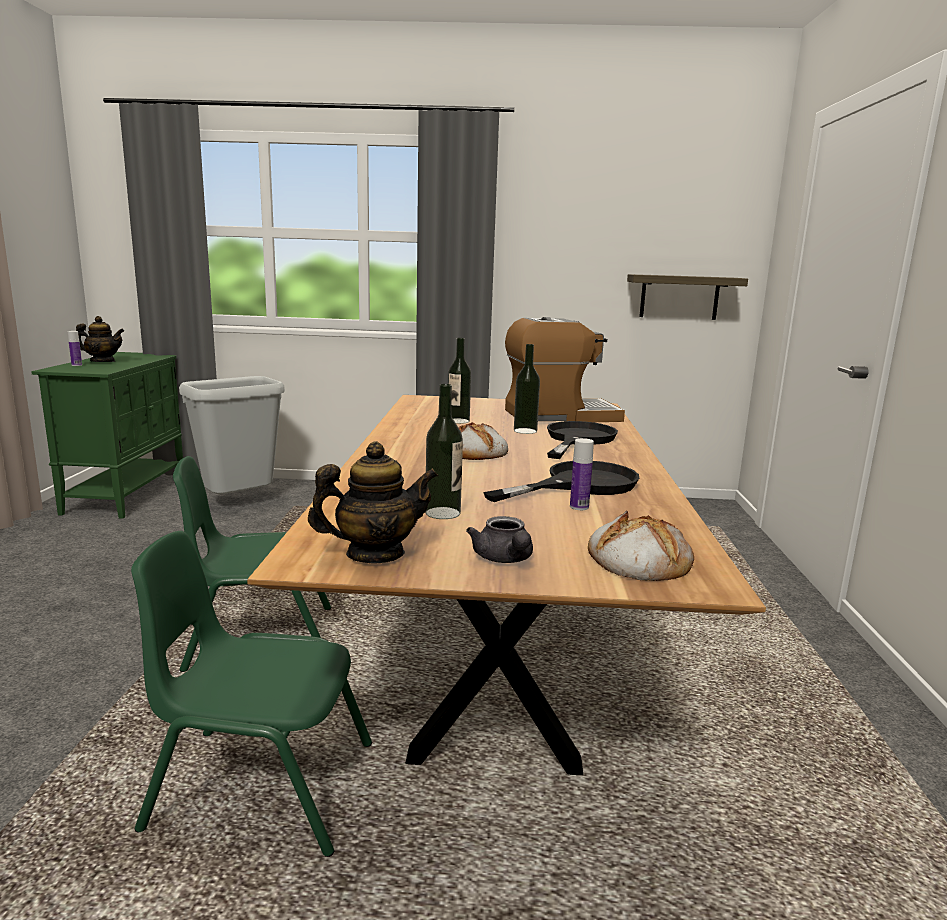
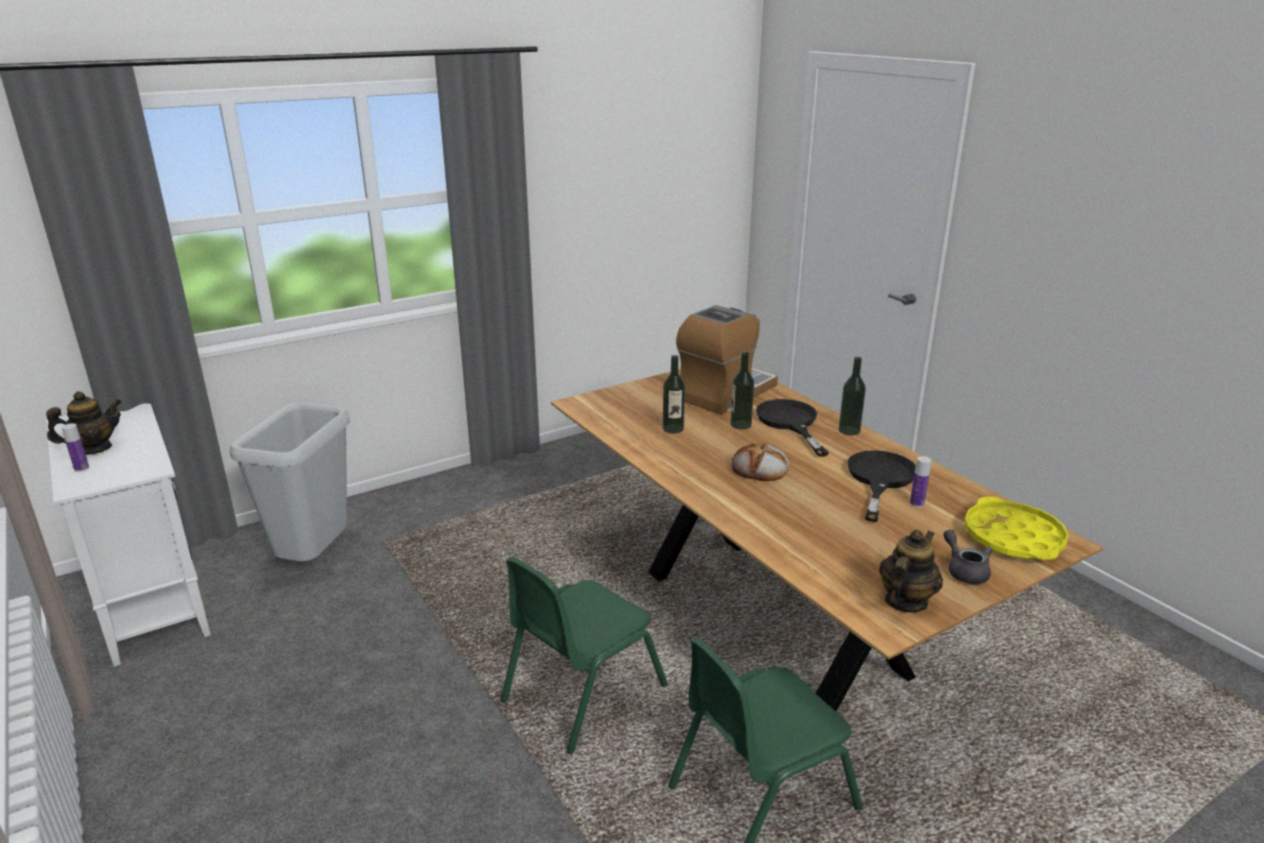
camera: 35 degrees left, 10 degrees up
green cabinet [31,352,183,519] -> white cabinet [46,403,211,666]
bottle [425,384,463,519] -> bottle moved to [839,357,866,435]
grey teapot [466,516,533,563] -> grey teapot turned 150 degrees counterclockwise [943,530,993,584]
bread [588,511,694,581] -> yellow tray [964,497,1069,560]
shelf [627,274,748,320] -> none

